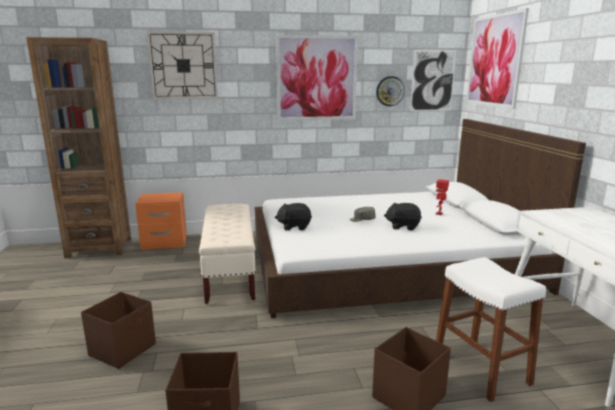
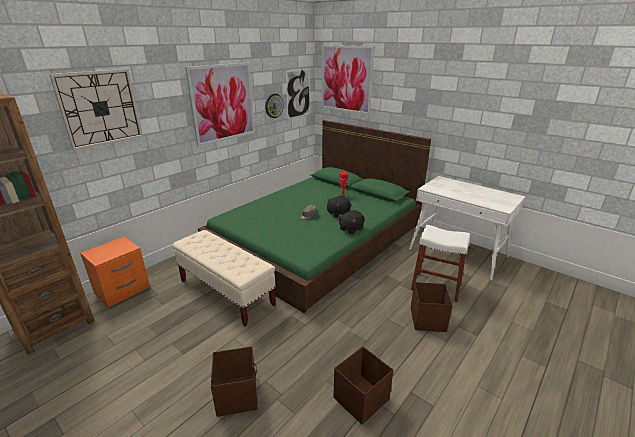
camera: 40 degrees left, 10 degrees up
white bed [254,119,586,318] -> green bed [198,120,431,313]
black plush toy [275,203,312,231] -> black plush toy moved to [339,210,365,234]

